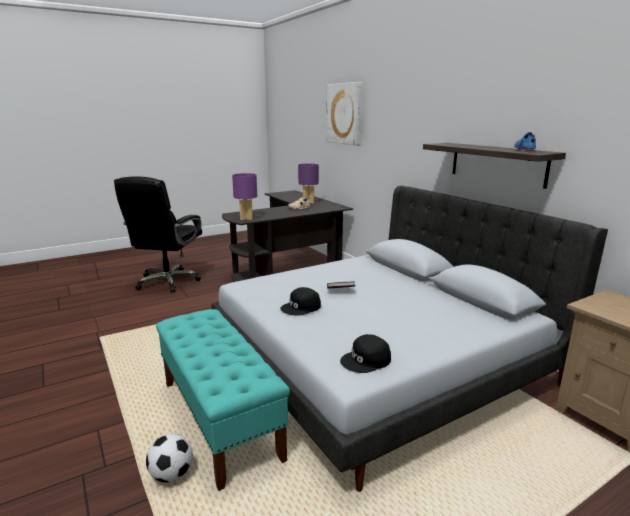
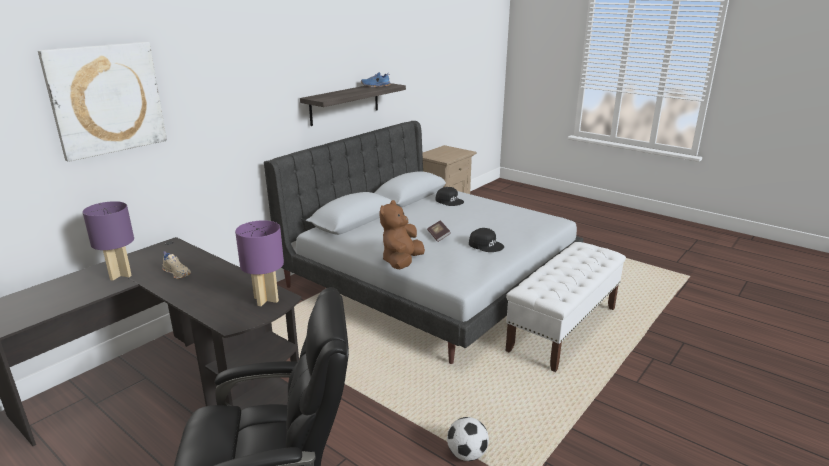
camera: 110 degrees left, 5 degrees up
football [146,434,193,483] -> football moved to [447,417,489,461]
turquoise bench [156,309,290,491] -> white bench [506,242,626,372]
black cap [340,334,391,373] -> black cap moved to [436,187,464,206]
none -> brown plush toy [380,200,425,269]

